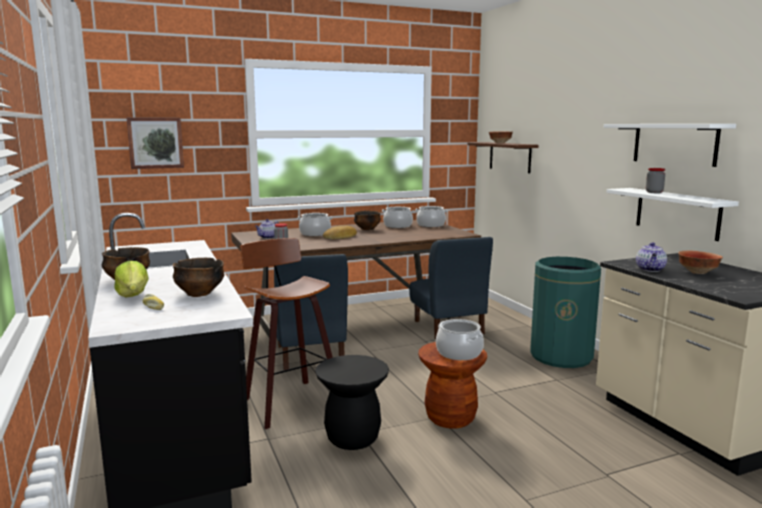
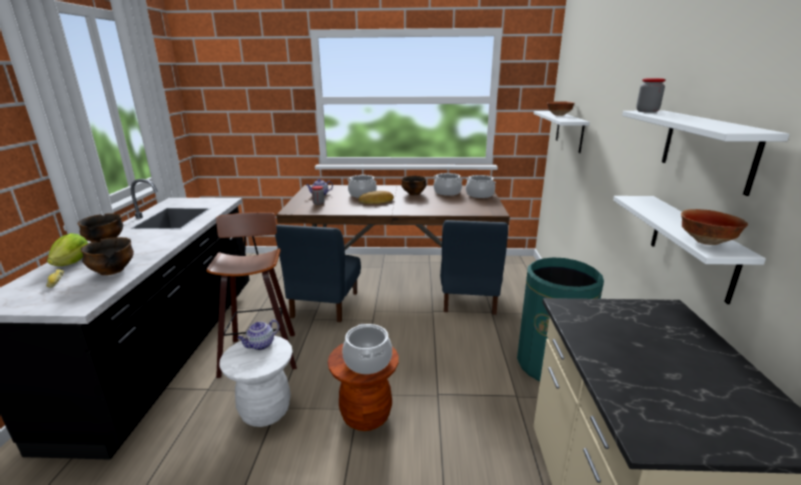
camera: 25 degrees right, 10 degrees up
picture [126,117,184,169] -> none
black stool [315,355,389,450] -> white stool [219,336,292,427]
brown shelf [468,142,538,173] -> white shelf [534,111,590,153]
teapot [636,242,667,272] -> teapot moved to [237,320,279,350]
jar [646,168,665,193] -> jar moved to [636,78,666,113]
bowl [678,251,723,274] -> bowl moved to [681,209,748,245]

